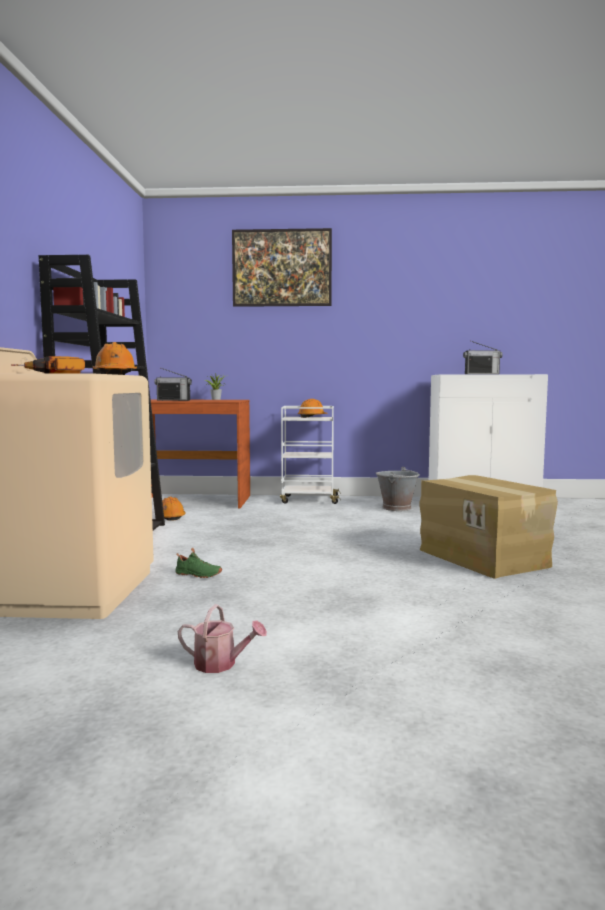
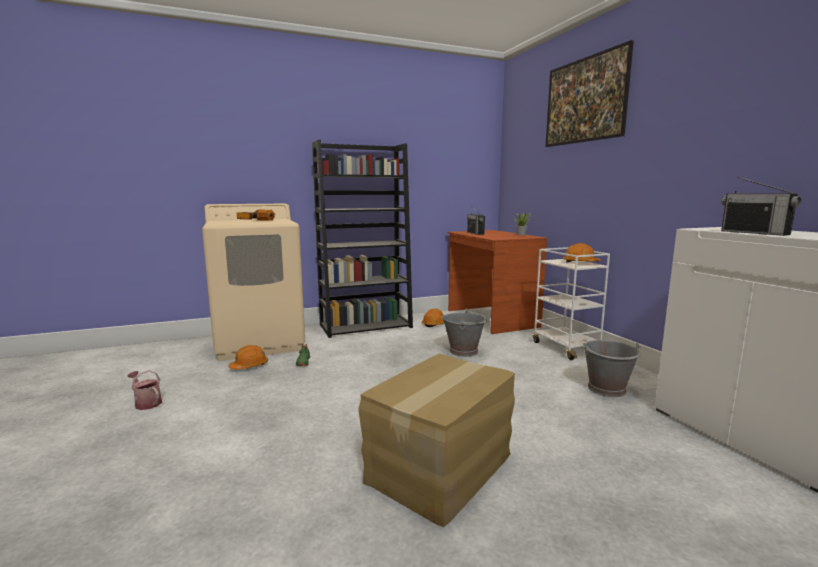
camera: 65 degrees right, 5 degrees up
orange hard hat [93,342,137,375] -> orange hard hat moved to [229,345,268,369]
watering can [178,604,267,673] -> watering can turned 135 degrees clockwise [127,370,162,410]
none -> grey bucket [441,308,487,357]

